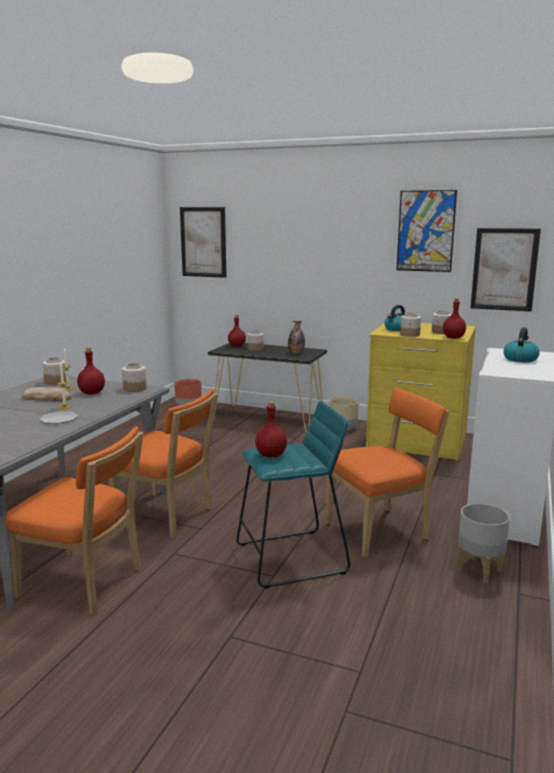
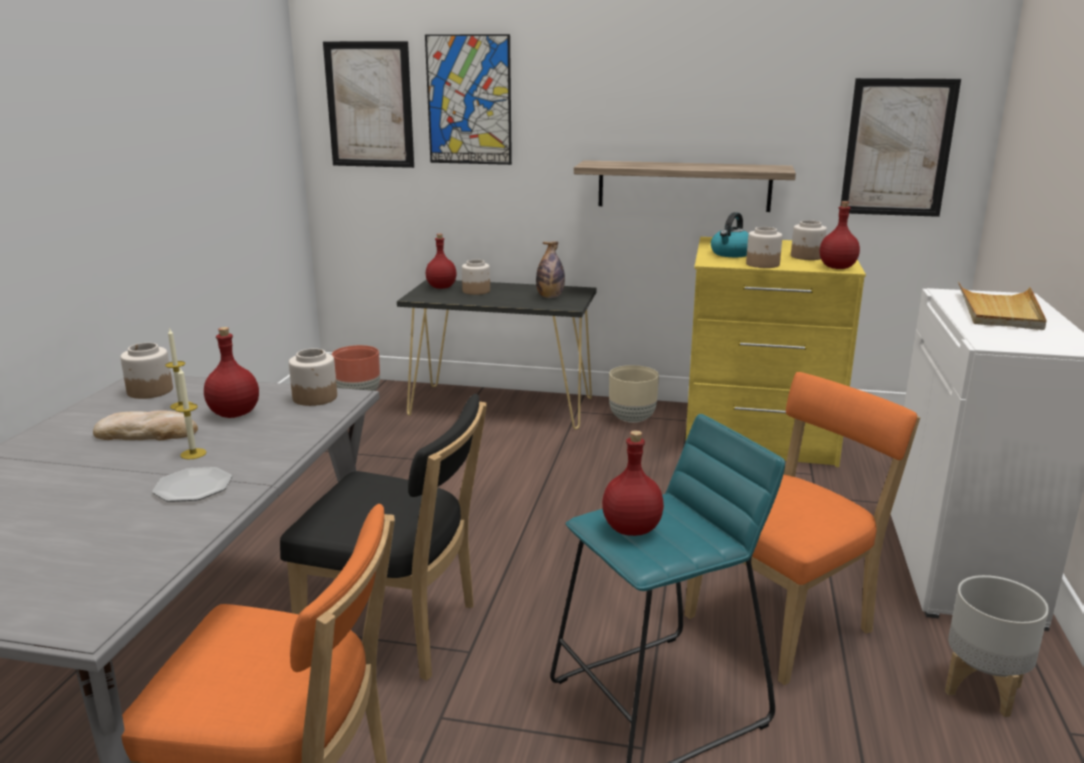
camera: 10 degrees left, 5 degrees up
orange chair [109,389,218,538] -> black chair [280,394,487,681]
picture [397,190,457,272] -> picture moved to [425,34,512,165]
kettle [504,328,540,362] -> beige tray [958,282,1047,330]
none -> shelf [574,160,796,212]

